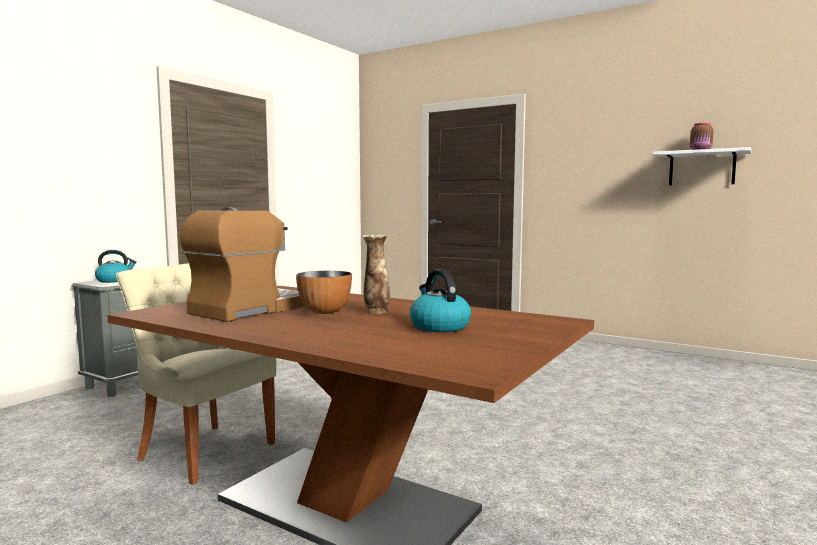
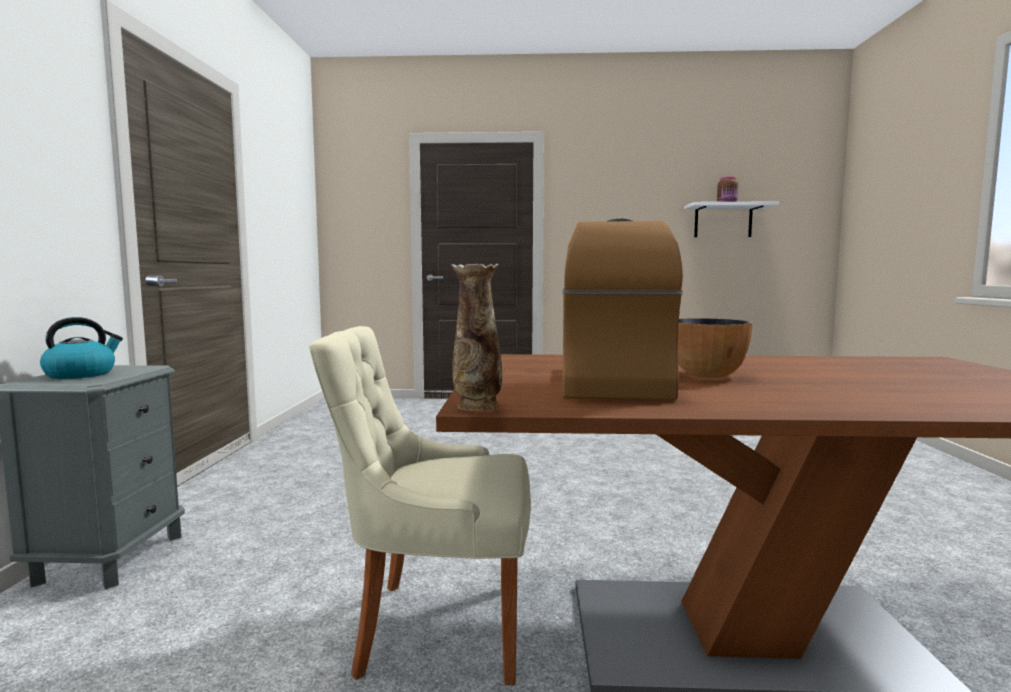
camera: 30 degrees left, 0 degrees up
vase [363,235,390,314] -> vase moved to [451,264,502,411]
kettle [410,269,471,332] -> none

